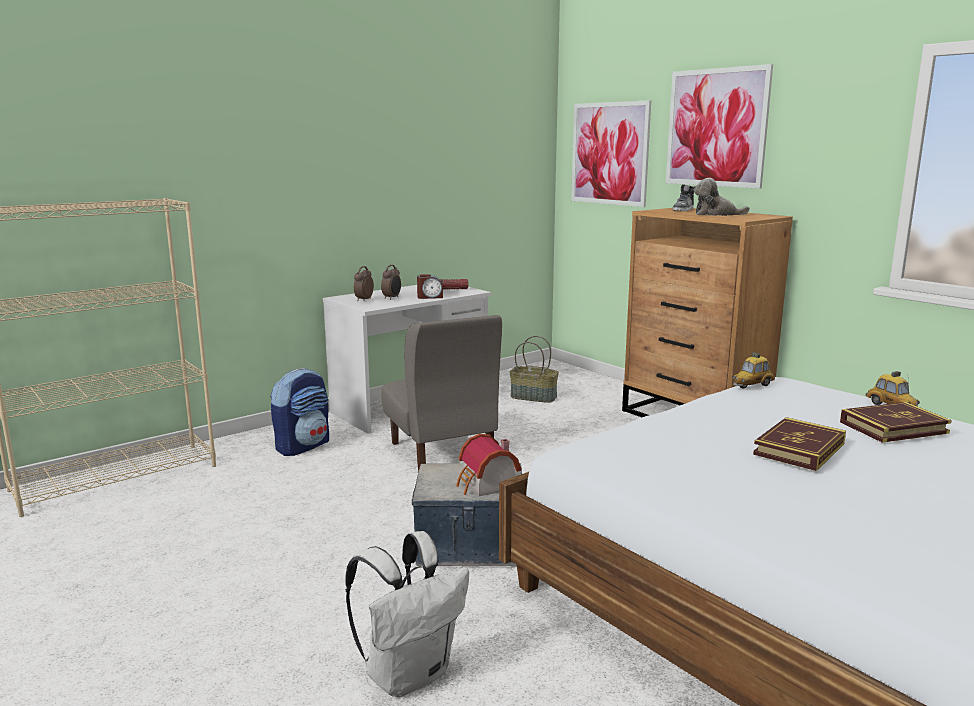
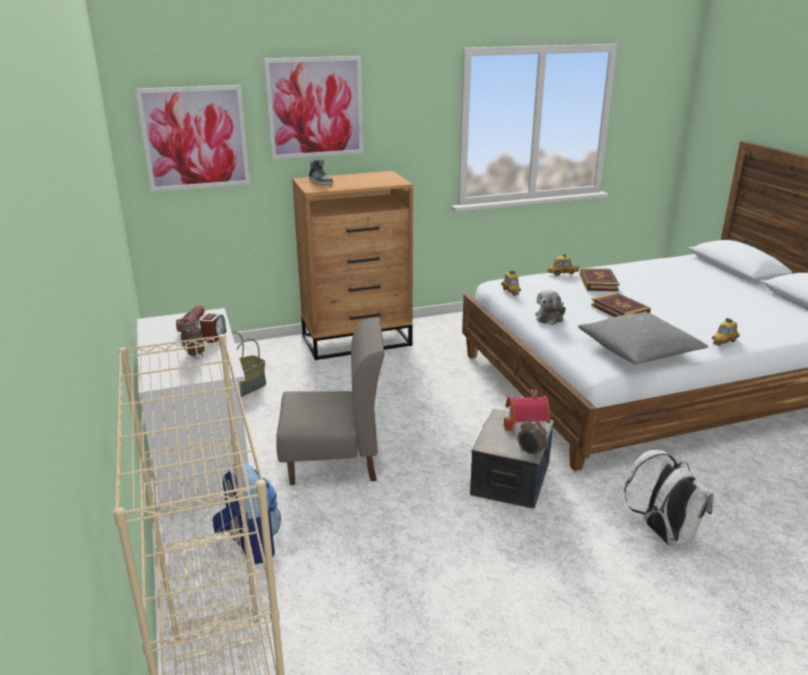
camera: 70 degrees left, 10 degrees up
alarm clock [354,266,374,301] -> alarm clock moved to [518,418,547,458]
plush toy [694,178,750,216] -> plush toy moved to [535,290,566,325]
none -> grey pillow [578,312,708,364]
none -> toy car [712,318,740,346]

